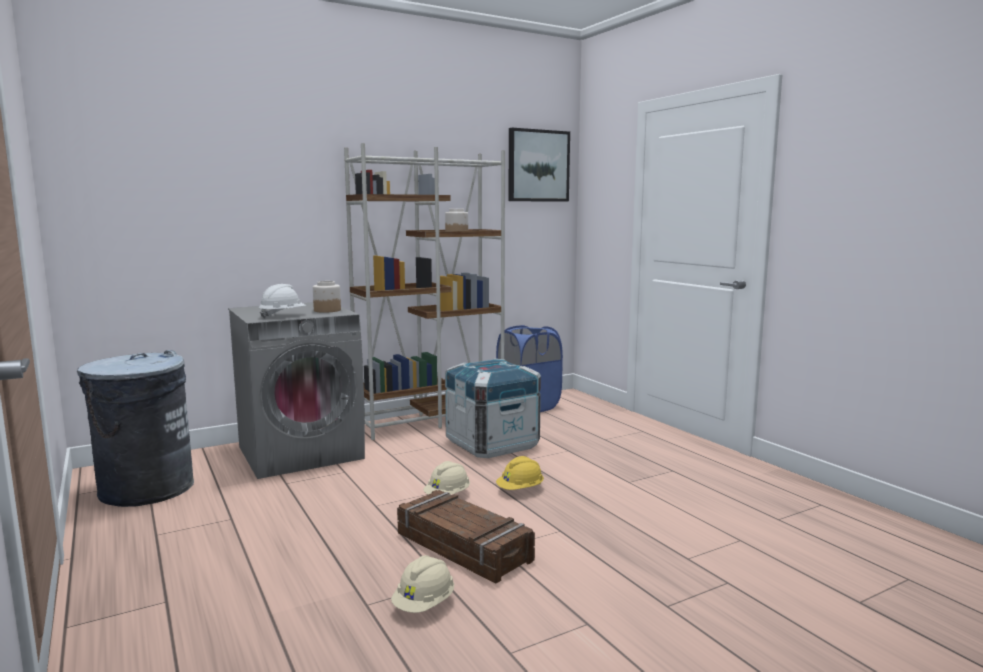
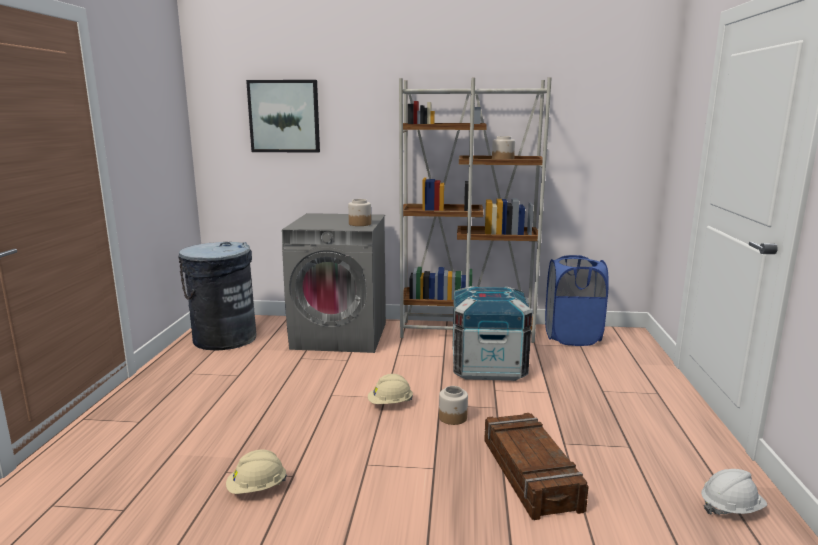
camera: 35 degrees right, 5 degrees up
white hard hat [259,284,307,319] -> white hard hat moved to [701,469,767,515]
crate [397,490,535,583] -> crate moved to [484,413,589,520]
yellow hard hat [496,456,544,490] -> jar [439,386,468,425]
picture [508,128,570,202] -> picture moved to [246,80,320,153]

